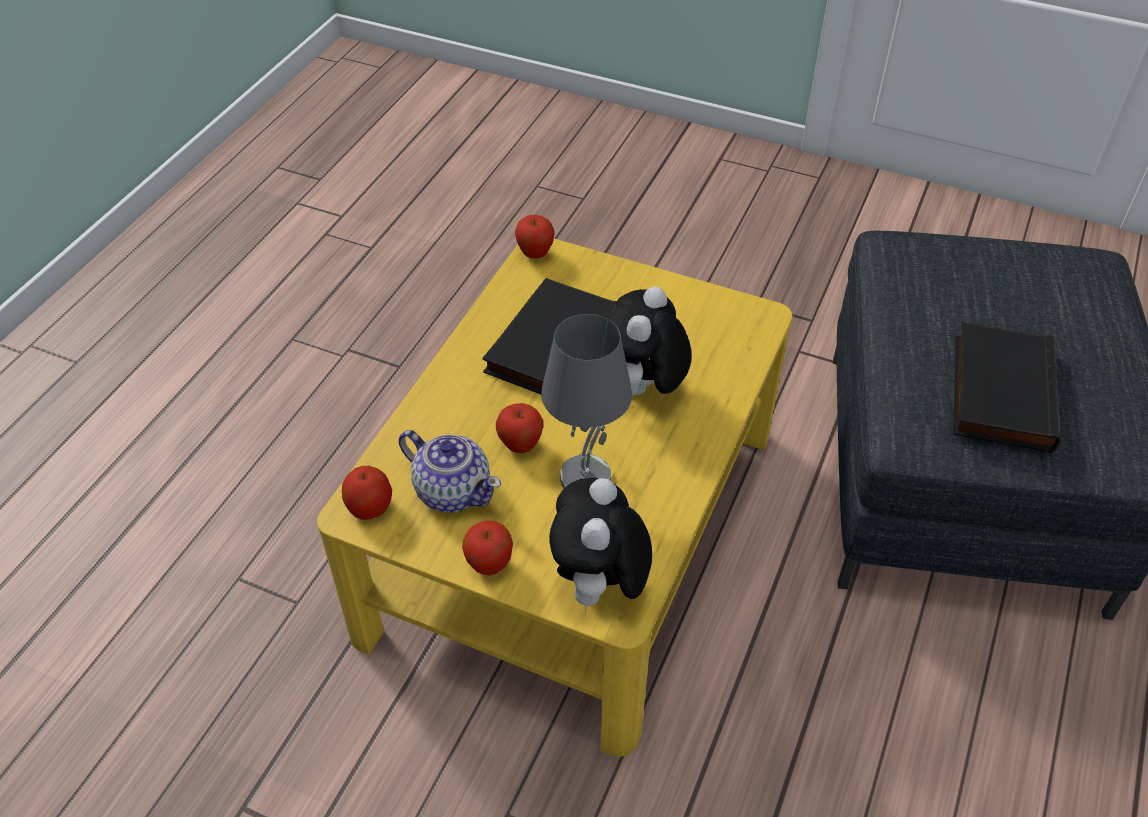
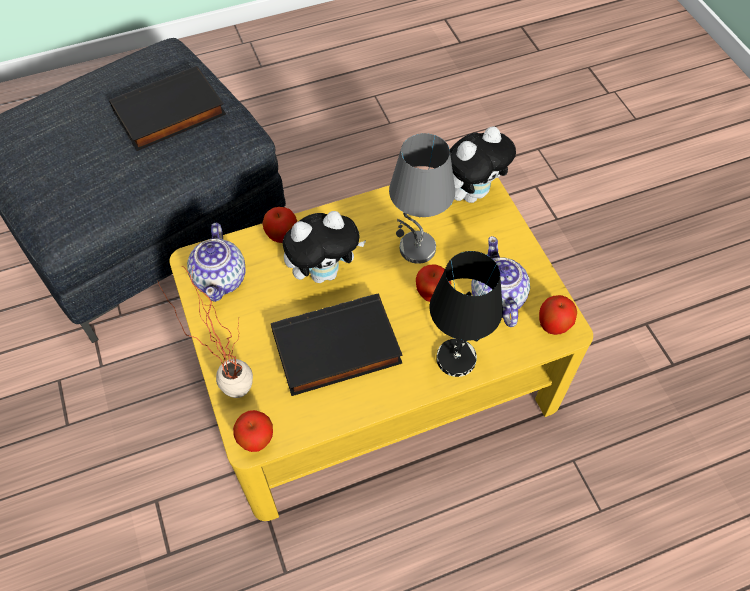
camera: 135 degrees left, 10 degrees up
apple [462,520,513,576] -> apple moved to [262,207,297,243]
none -> potted plant [158,265,253,398]
none -> teapot [187,223,246,302]
none -> black table lamp [430,251,503,377]

